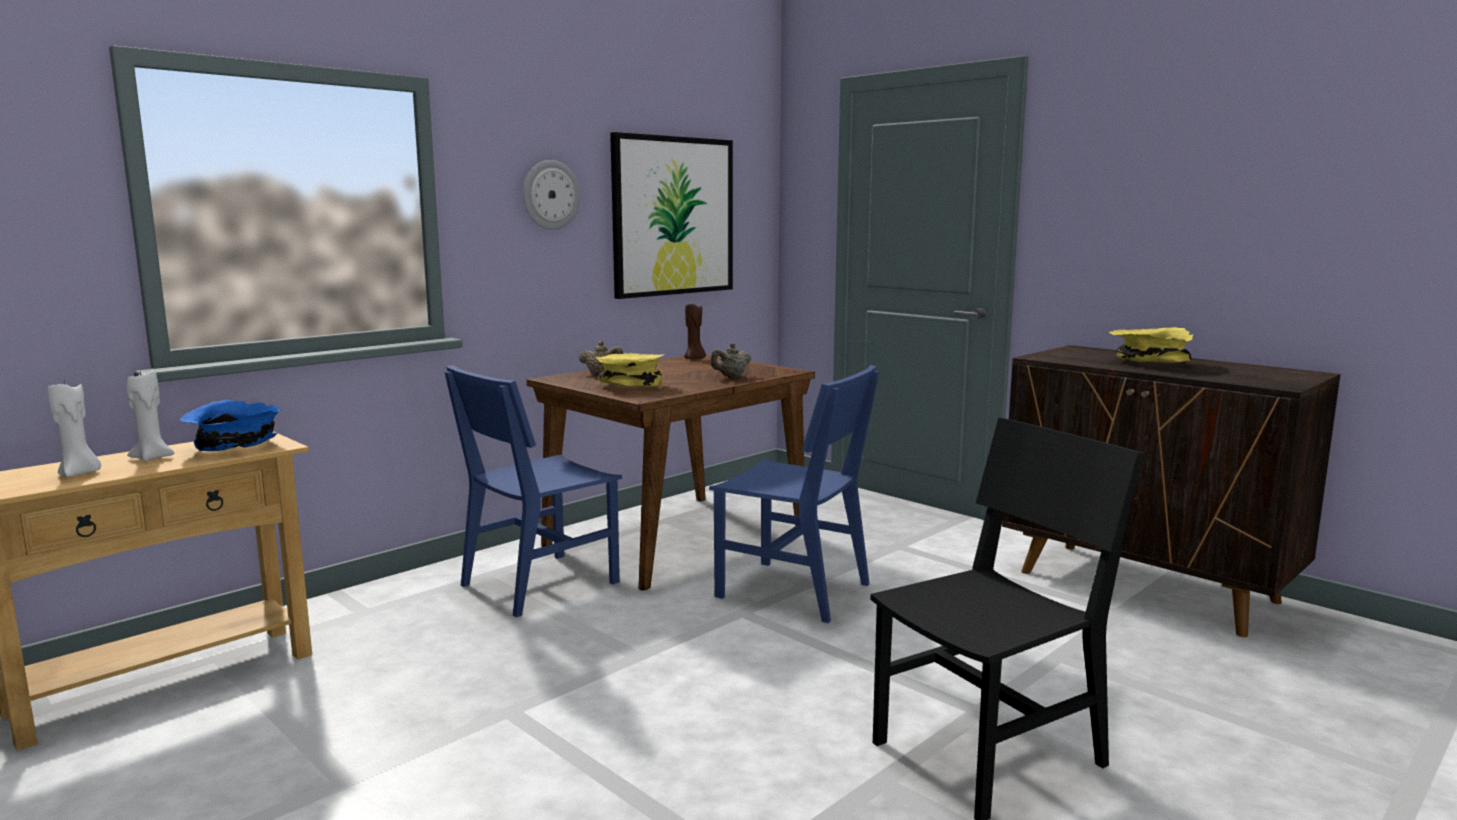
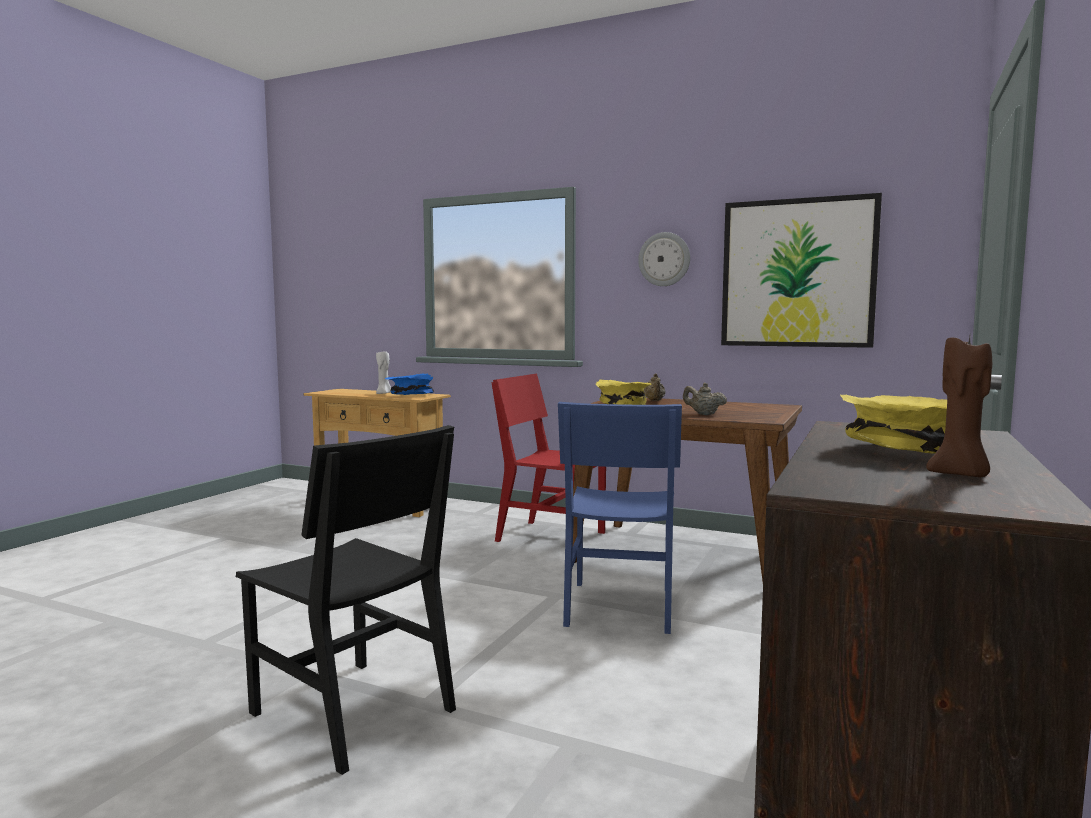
camera: 70 degrees right, 5 degrees down
white candle [48,382,101,477] -> none
blue chair [444,365,622,617] -> red chair [491,373,606,542]
brown candle [684,303,706,359] -> brown candle moved to [926,336,992,477]

